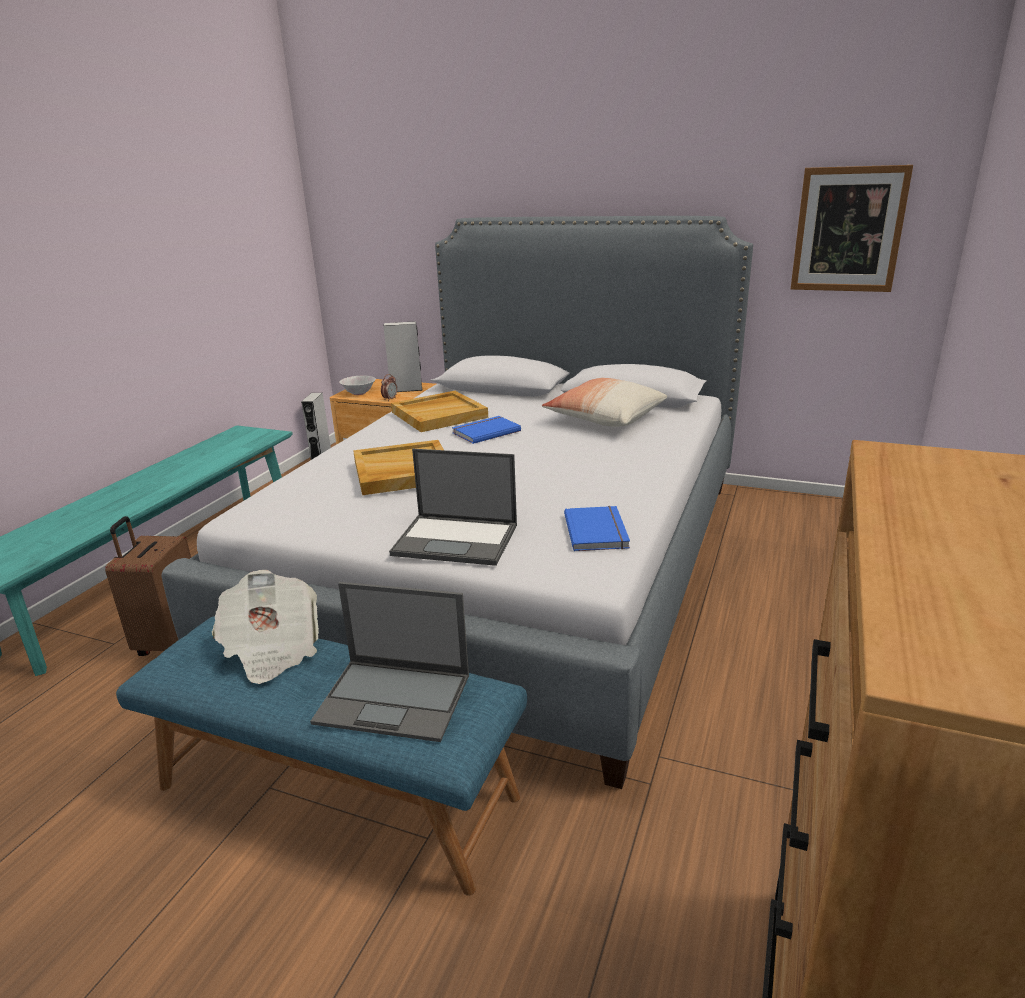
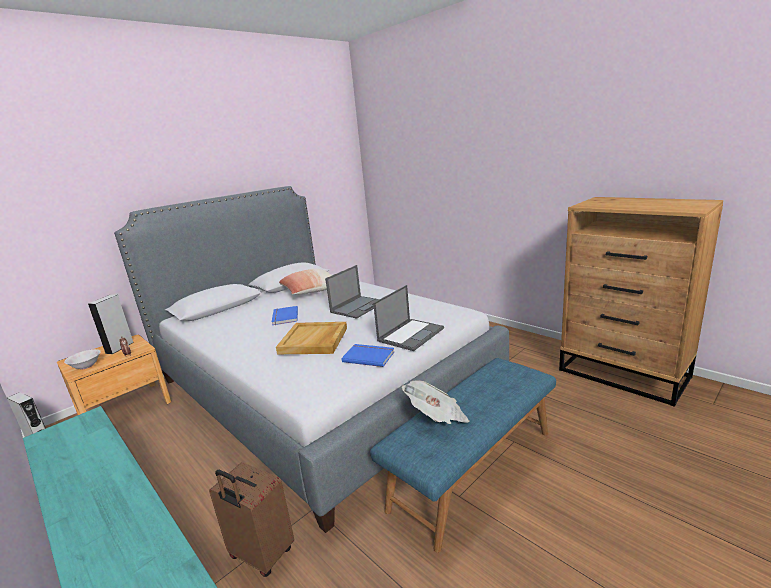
camera: 65 degrees left, 5 degrees down
laptop [310,582,469,742] -> laptop moved to [325,265,380,319]
beige tray [391,391,488,432] -> none
blue book [564,506,630,551] -> blue book moved to [342,344,394,367]
picture [791,165,913,292] -> none

